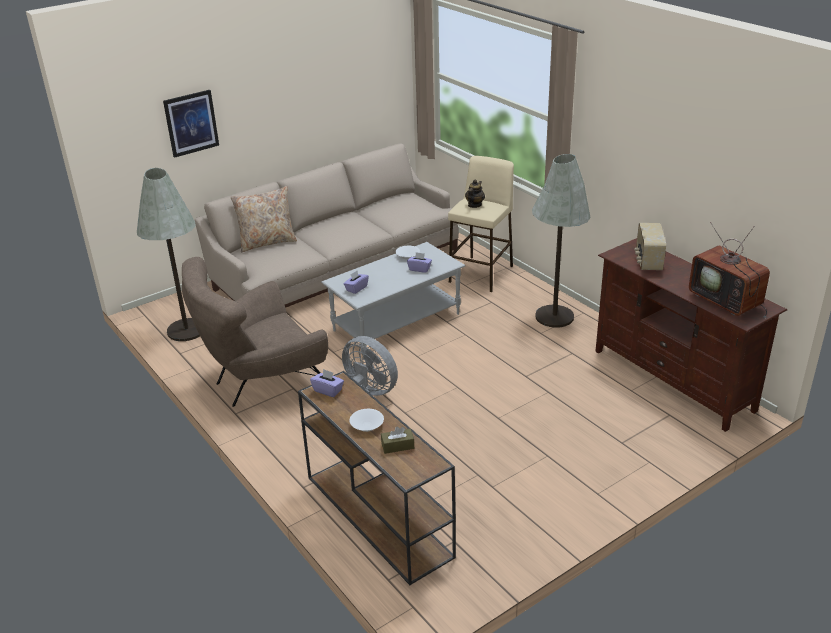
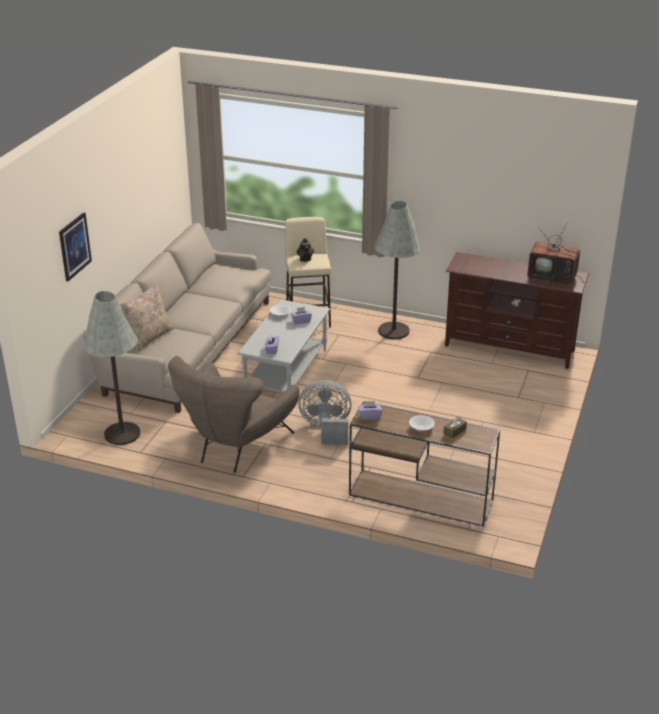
camera: 35 degrees left, 0 degrees up
radio [635,223,666,270] -> none

